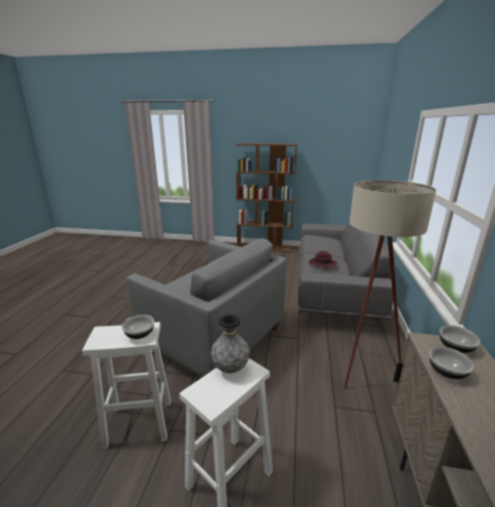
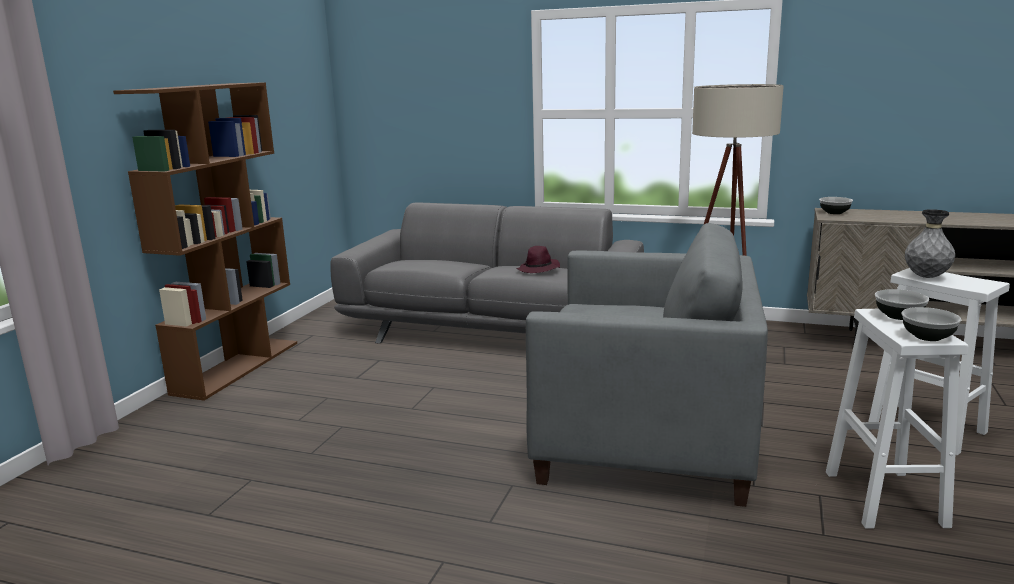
camera: 80 degrees left, 5 degrees down
grey armchair [127,238,286,377] -> grey armchair turned 60 degrees clockwise [526,223,768,507]
bowl [429,347,474,379] -> bowl moved to [902,307,961,341]

